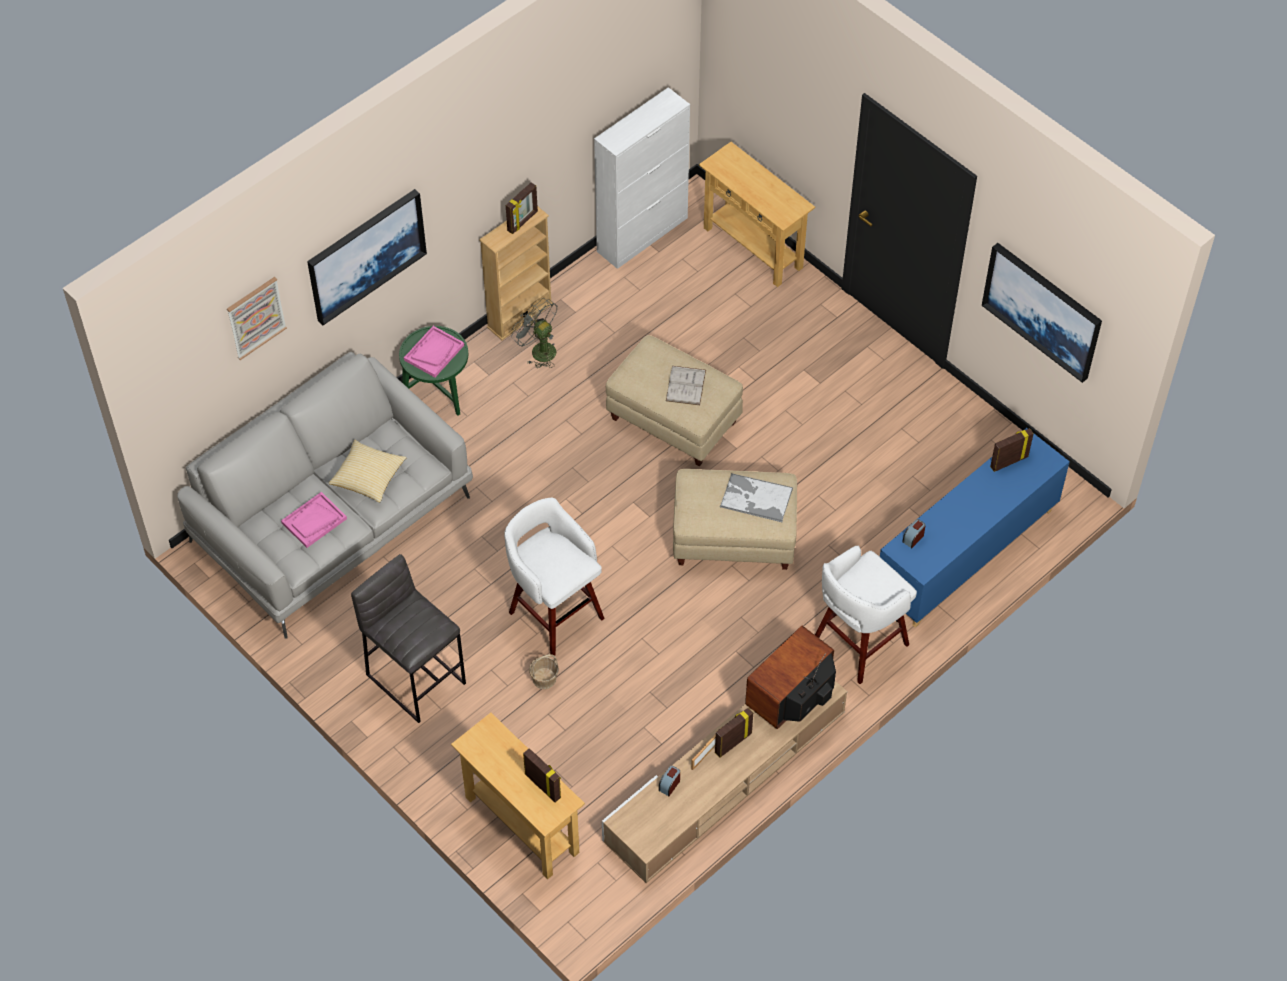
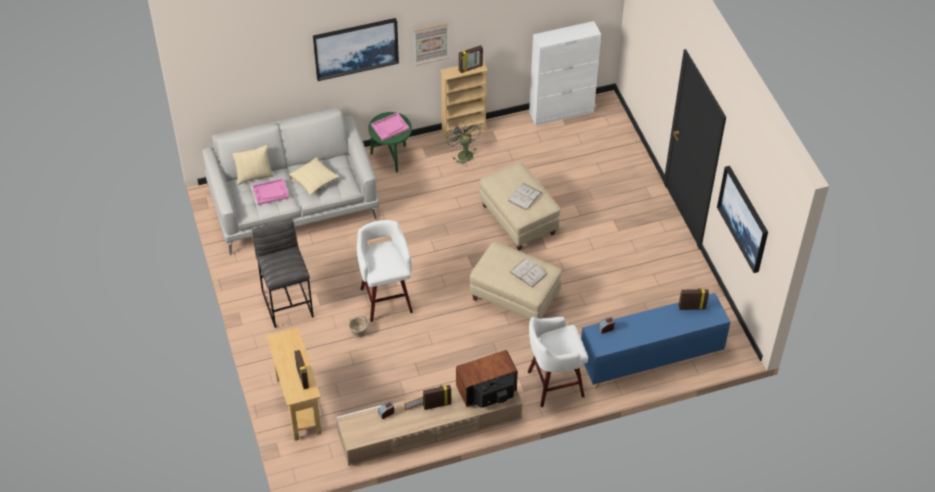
camera: 25 degrees right, 5 degrees down
picture [227,277,287,360] -> picture moved to [414,23,449,66]
beige console table [699,142,815,287] -> none
tray [720,473,793,522] -> white book [510,259,547,288]
none -> pillow [232,145,274,185]

